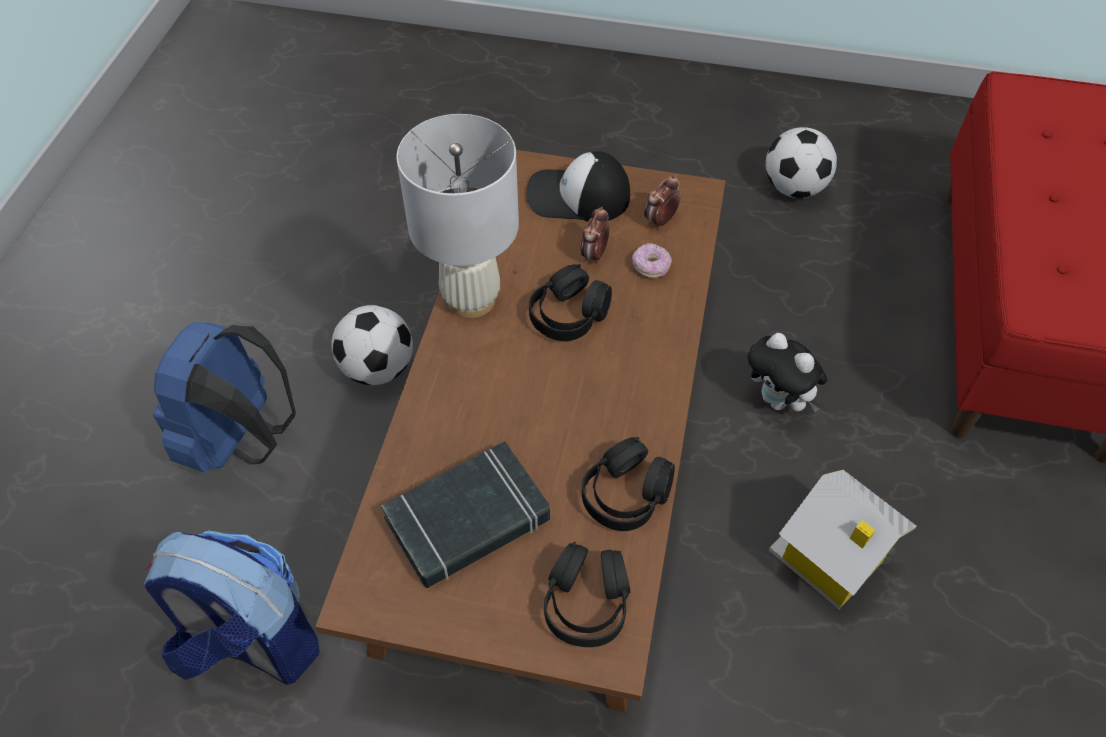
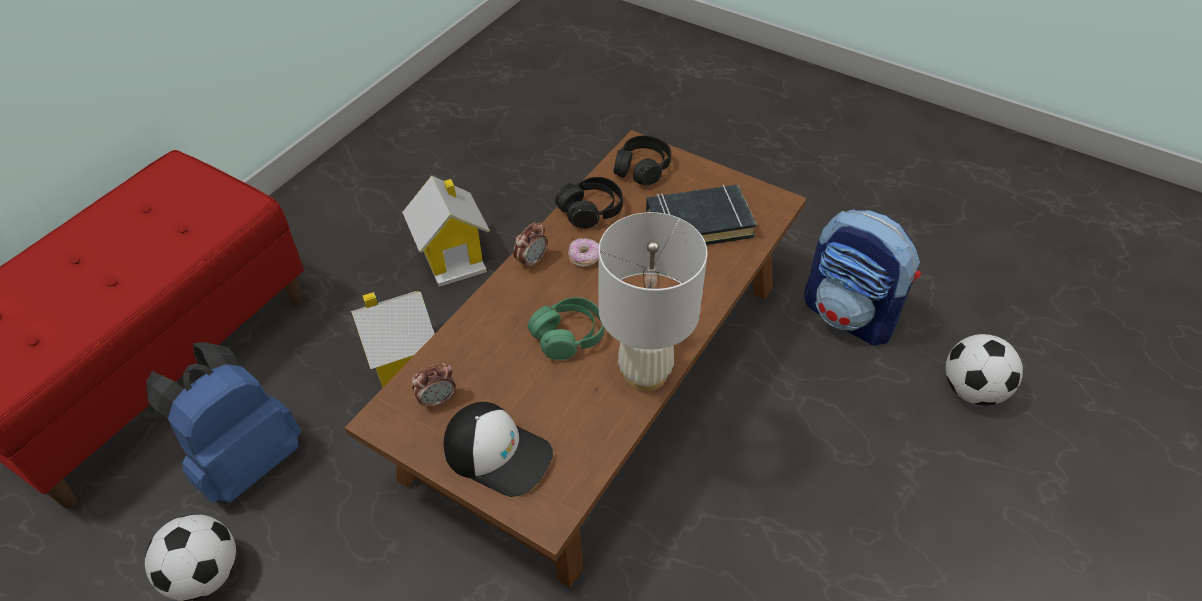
camera: 160 degrees left, 5 degrees down
blue backpack [153,322,296,472] -> blue backpack moved to [146,342,301,503]
football [331,305,413,385] -> football moved to [946,334,1023,405]
black headphones [529,264,612,341] -> green headphones [527,297,604,360]
alarm clock [580,207,610,264] -> alarm clock moved to [513,222,547,270]
donut [632,243,672,278] -> donut moved to [568,238,599,267]
plush toy [747,333,827,412] -> toy house [351,291,435,388]

